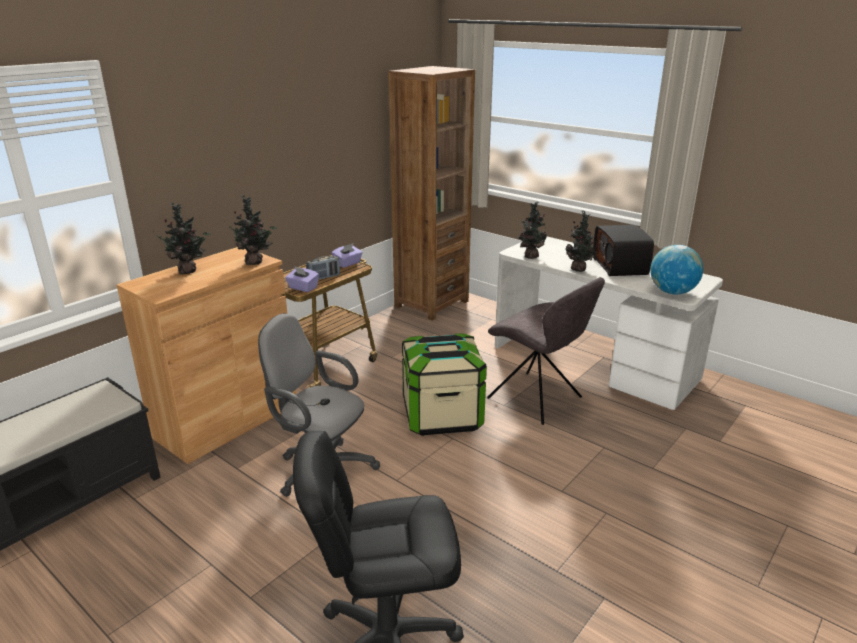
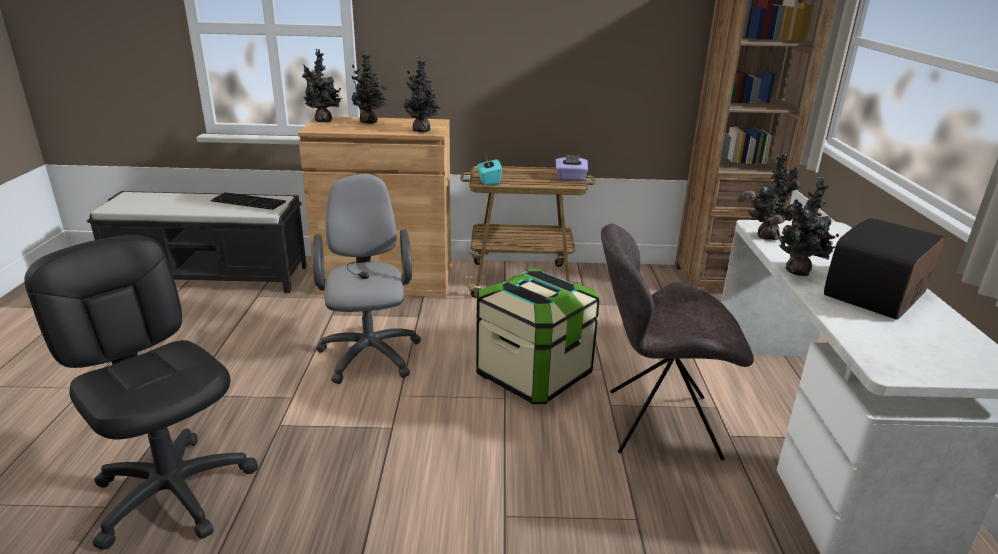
camera: 50 degrees right, 0 degrees up
purple tissue box [285,266,319,292] -> turquoise tissue box [477,157,502,185]
radio [306,256,340,280] -> none
grey chair [487,277,605,425] -> grey chair turned 90 degrees clockwise [601,223,753,460]
globe [650,245,703,295] -> none
none -> keyboard [211,192,286,210]
none -> potted plant [302,49,342,122]

